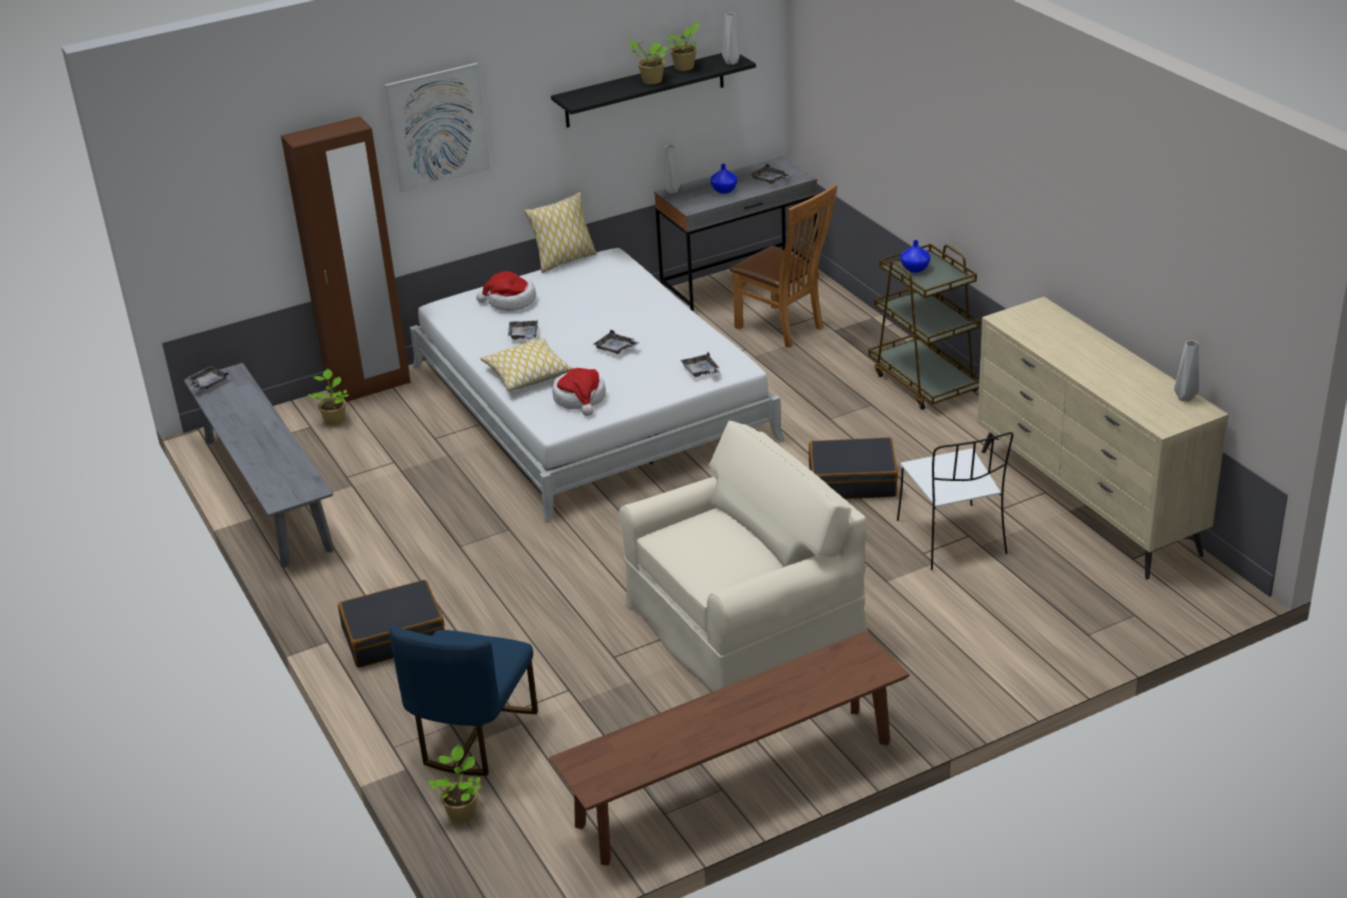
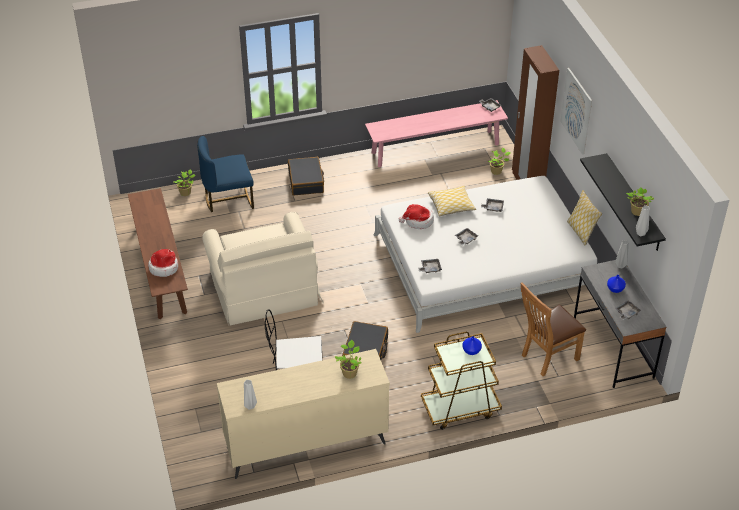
camera: 100 degrees right, 10 degrees up
grey bench [184,363,334,568] -> pink bench [365,100,508,167]
blue chair [389,626,538,776] -> blue chair turned 45 degrees counterclockwise [197,136,254,212]
hat [476,271,536,311] -> hat moved to [148,249,178,277]
potted plant [626,38,668,84] -> potted plant moved to [335,340,361,379]

